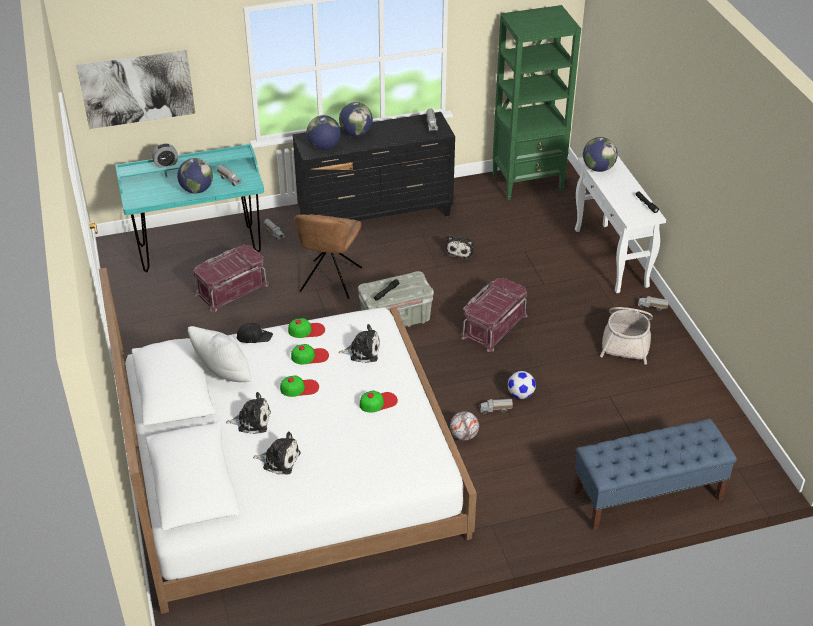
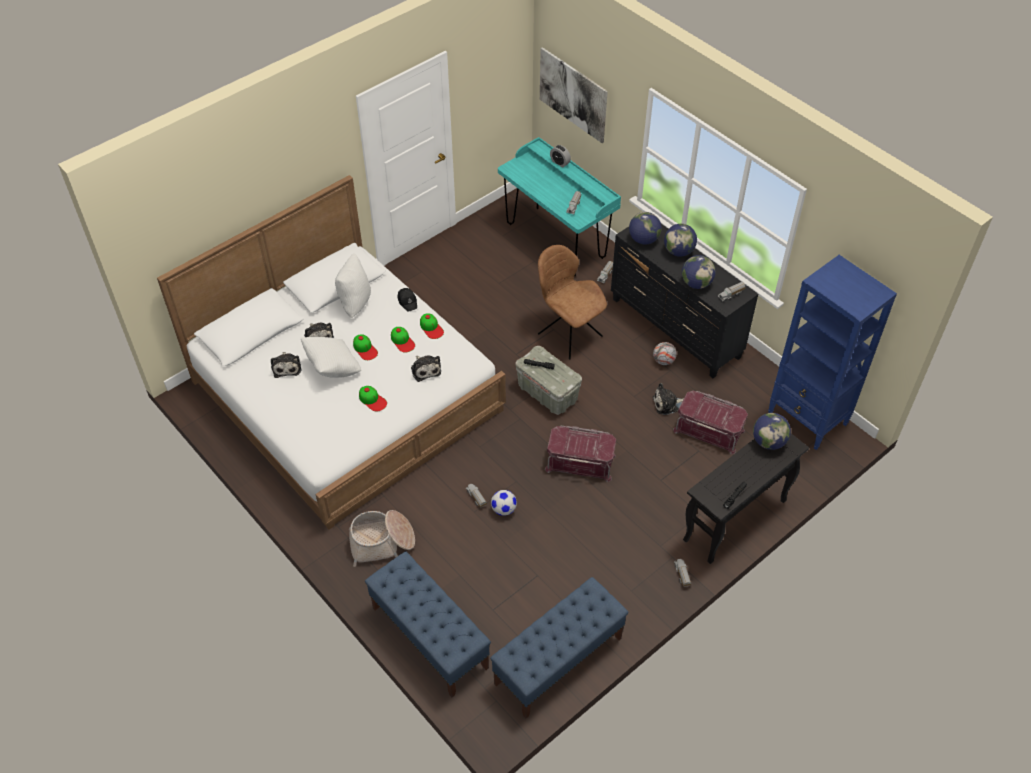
camera: 65 degrees right, 10 degrees up
globe [177,158,213,194] -> globe moved to [682,255,716,289]
red storage box [193,245,269,312] -> red storage box moved to [673,391,748,454]
brown chair [294,214,362,299] -> brown chair turned 60 degrees clockwise [538,245,607,360]
football [450,411,479,441] -> football moved to [653,342,677,365]
green bookcase [492,5,581,200] -> blue bookcase [768,255,897,450]
white console table [575,155,666,293] -> black console table [683,433,809,564]
basket [600,307,653,364] -> basket moved to [349,510,415,567]
none -> white pillow [301,337,361,378]
none -> blue bench [490,577,628,718]

